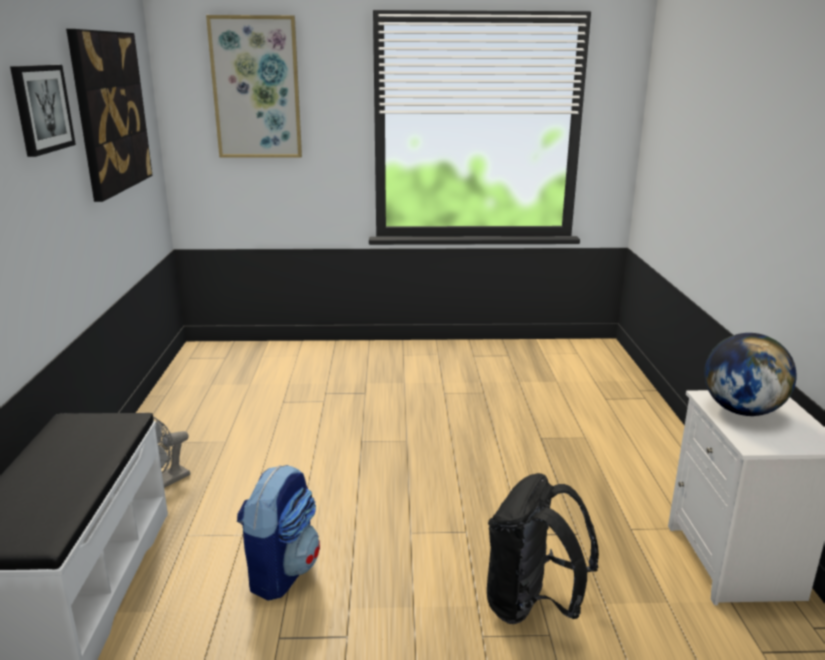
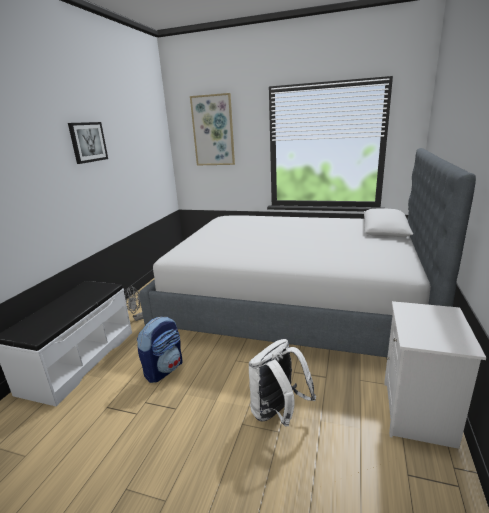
camera: 20 degrees right, 0 degrees up
picture [66,29,153,202] -> none
black backpack [487,473,599,624] -> white backpack [249,339,316,426]
globe [704,333,797,416] -> none
none -> bed [139,148,476,357]

